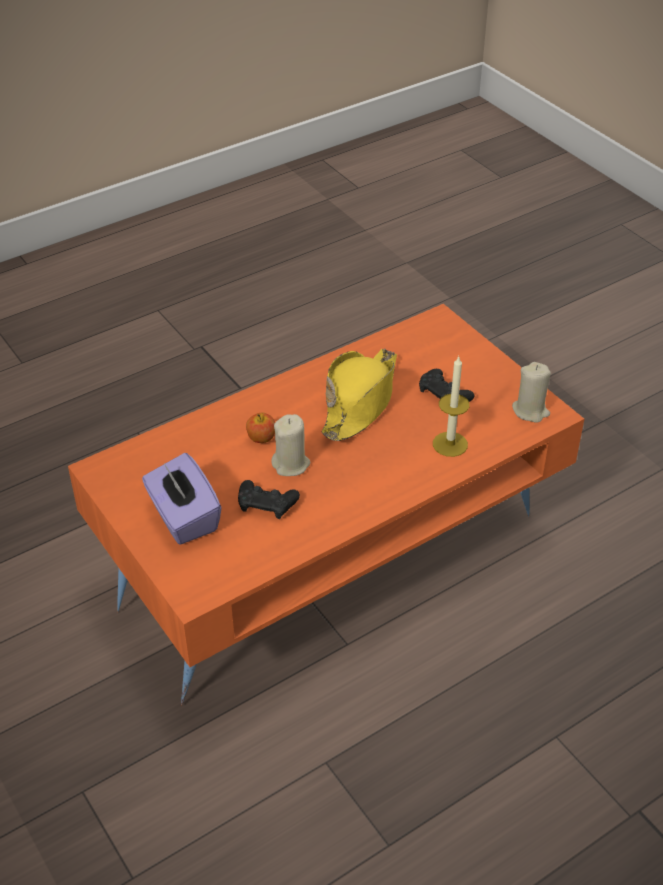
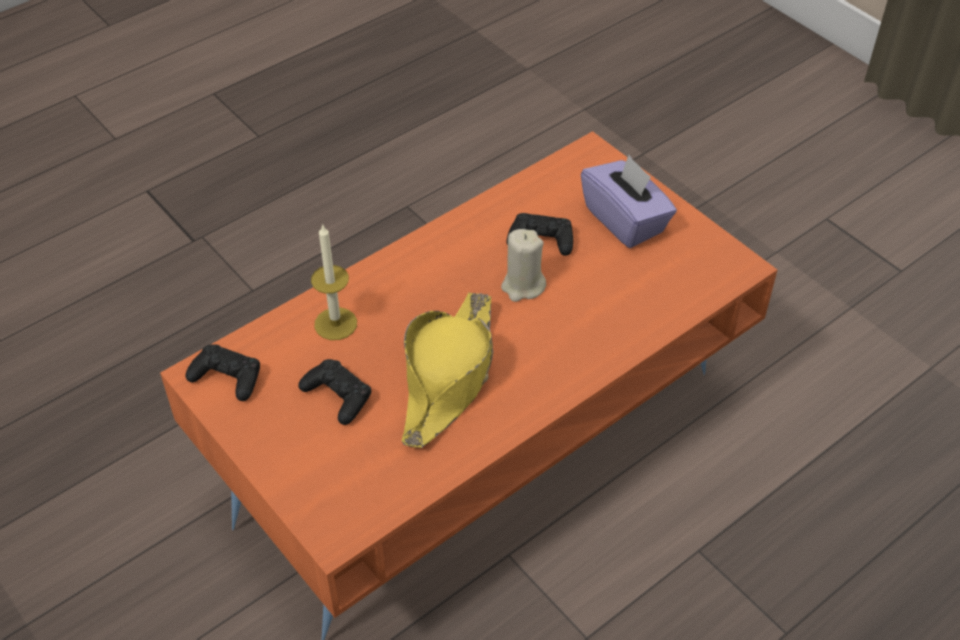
camera: 175 degrees right, 5 degrees up
apple [246,412,275,443] -> none
beige candle [512,362,551,423] -> black game controller [185,344,260,401]

